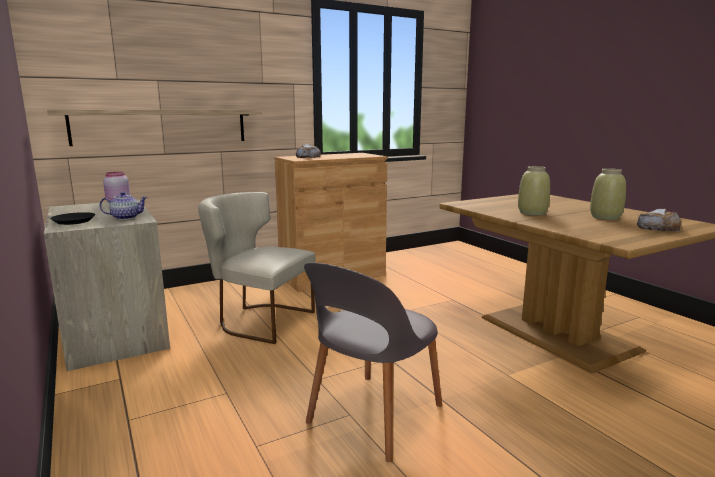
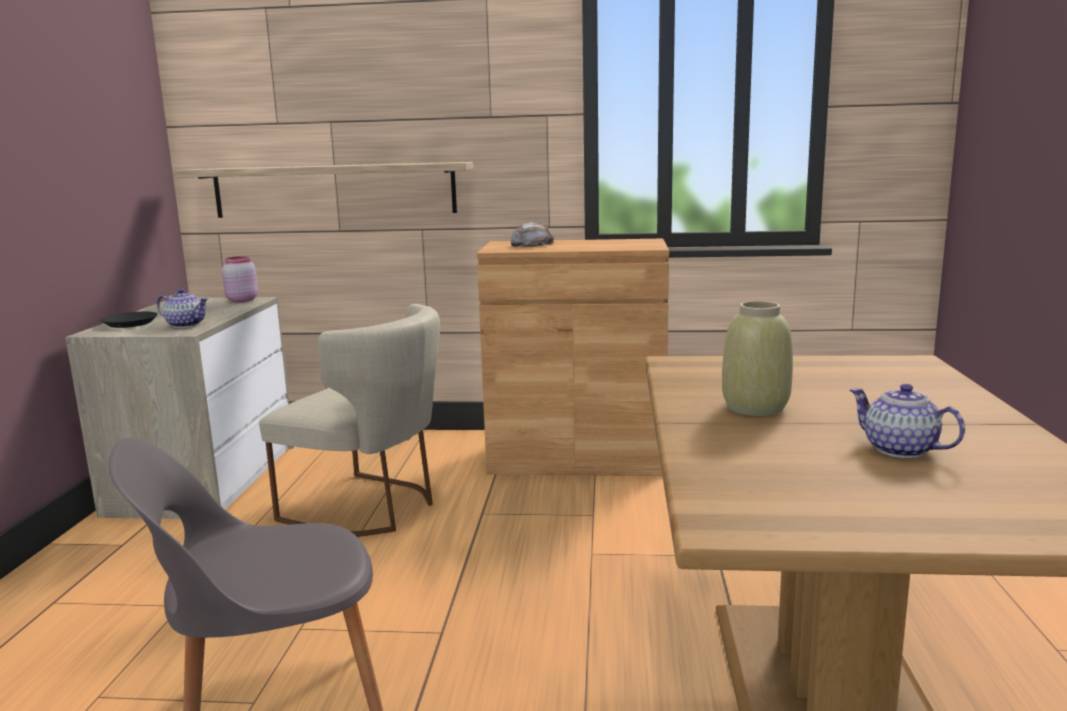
camera: 35 degrees right, 0 degrees up
beige chair [198,192,316,344] -> beige chair turned 150 degrees clockwise [259,304,440,537]
beige vase [590,168,626,220] -> teapot [850,384,965,458]
bread [637,209,681,231] -> none

